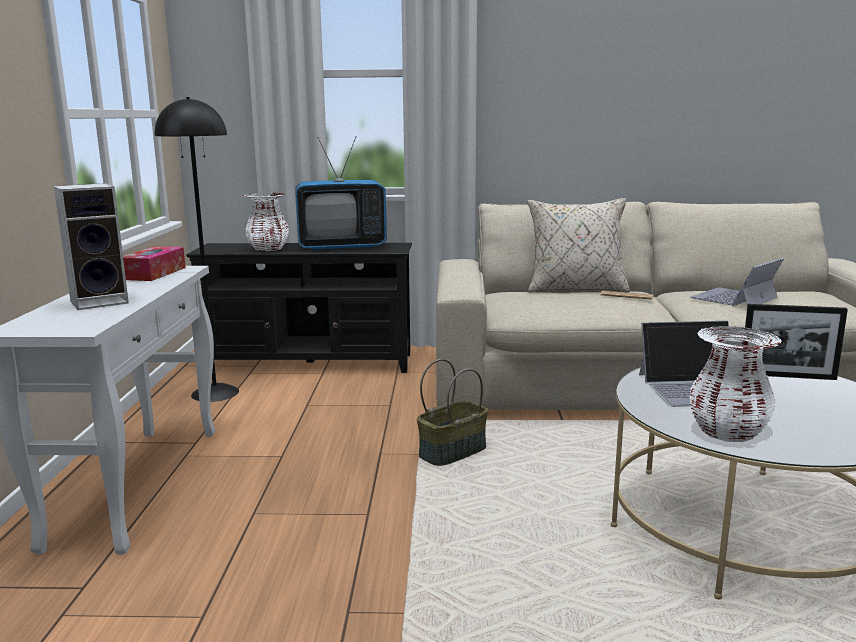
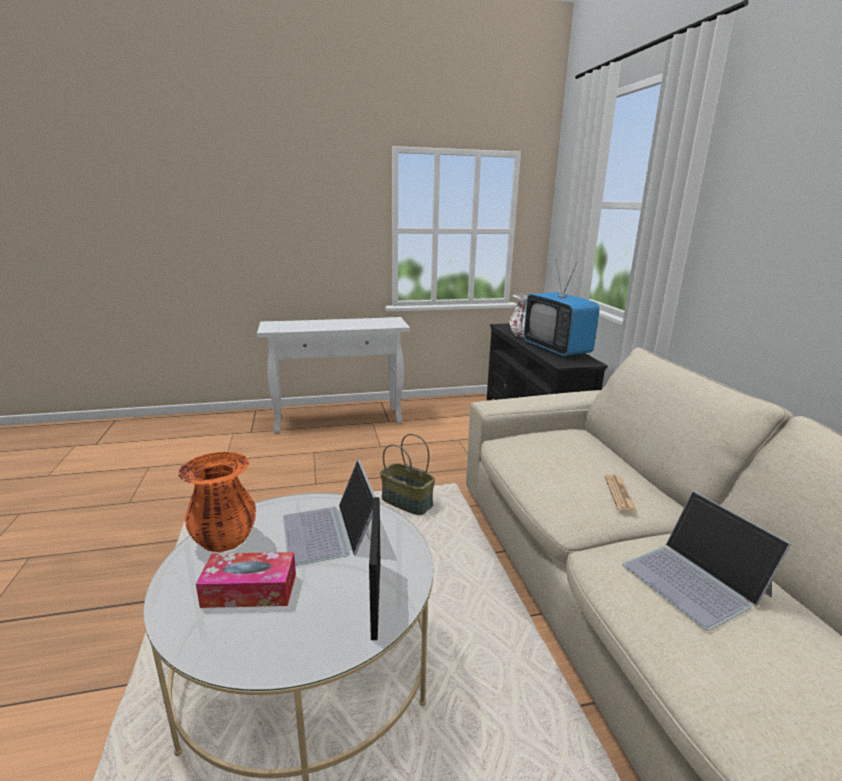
camera: 75 degrees right, 5 degrees up
speaker [54,183,129,310] -> none
tissue box [123,246,186,281] -> tissue box moved to [196,552,296,608]
black floor lamp [155,97,239,402] -> none
beige pillow [527,198,630,293] -> none
laptop [689,258,784,306] -> laptop turned 150 degrees counterclockwise [623,491,791,630]
white vase [689,326,782,442] -> orange vase [178,452,256,552]

